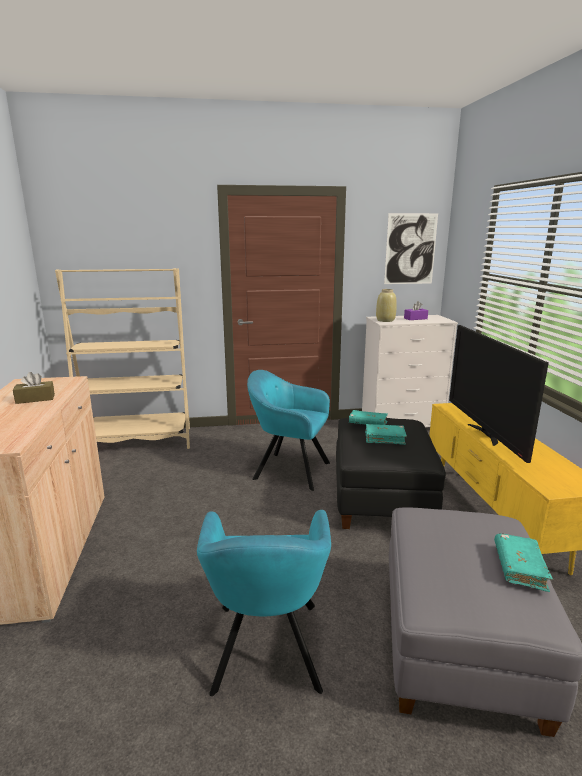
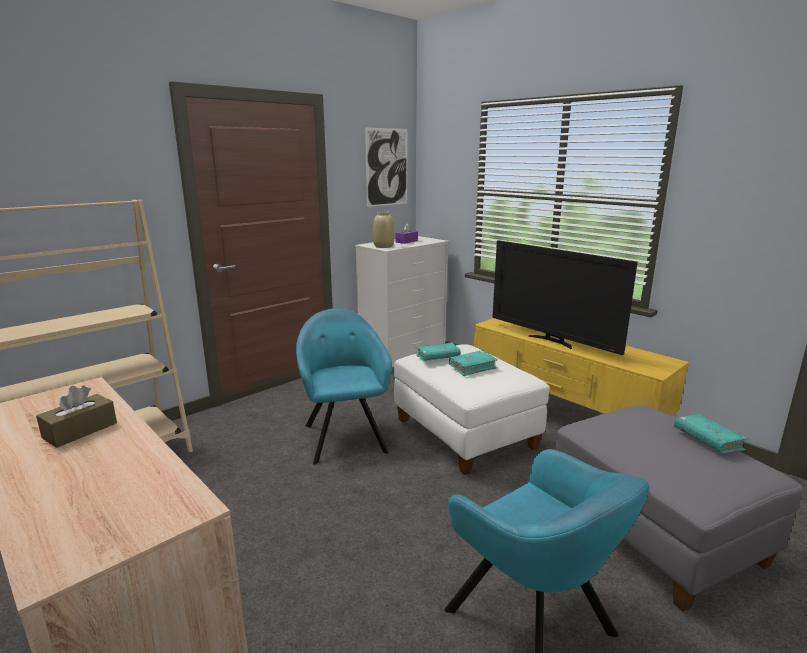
camera: 35 degrees left, 0 degrees up
turquoise armchair [247,370,330,491] -> turquoise armchair turned 90 degrees clockwise [296,308,392,465]
black ottoman [336,418,446,529] -> white ottoman [394,344,550,475]

